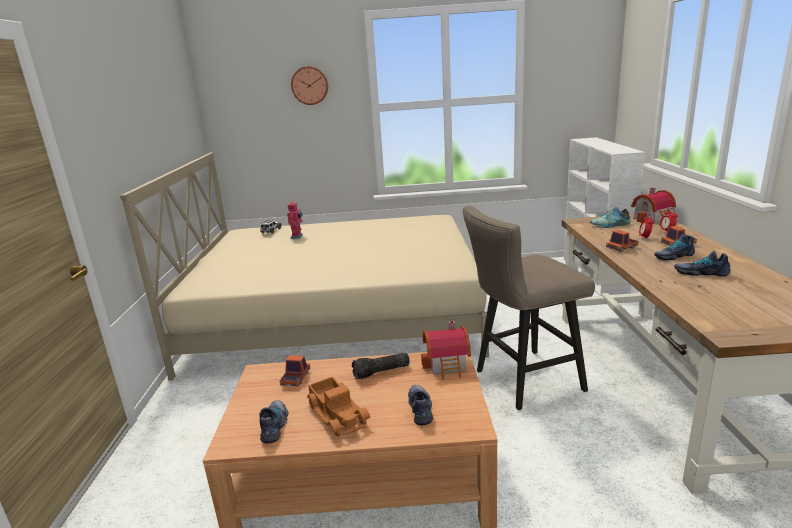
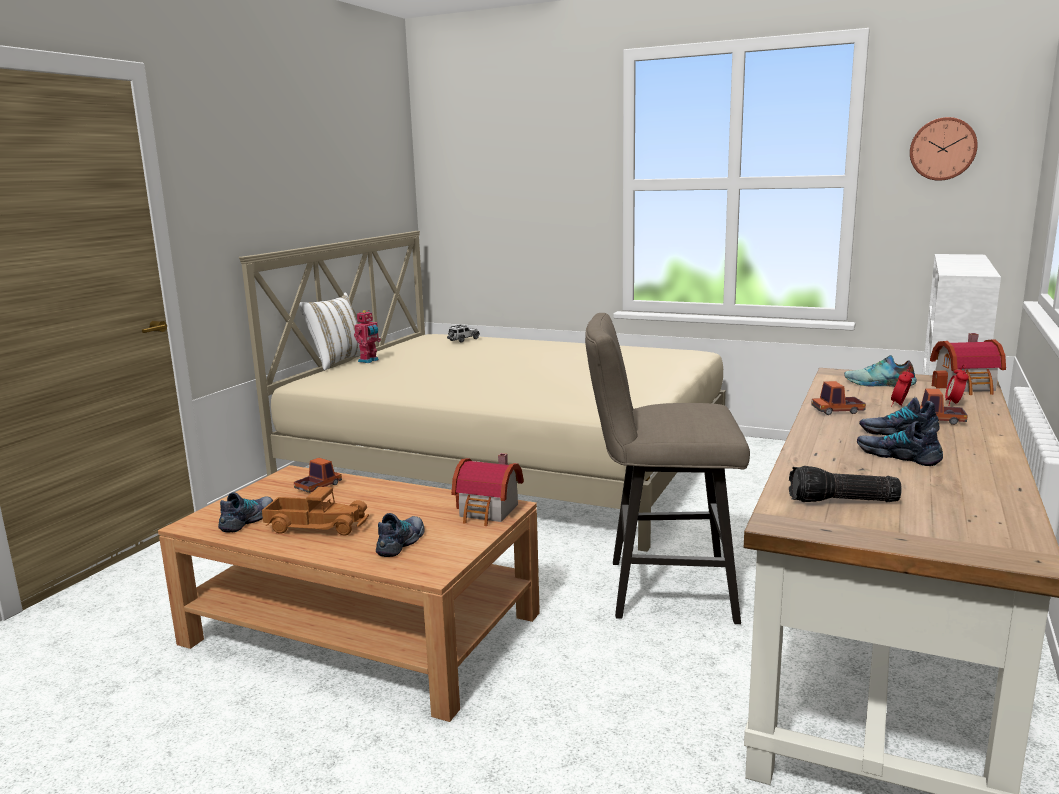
camera: 25 degrees right, 5 degrees down
toy robot [287,201,303,239] -> toy robot moved to [354,310,381,363]
wall clock [291,66,328,105] -> wall clock moved to [910,117,978,181]
toy truck [307,376,370,437] -> toy truck turned 75 degrees counterclockwise [262,487,369,536]
flashlight [352,353,410,379] -> flashlight moved to [789,466,902,502]
none -> white pillow [299,292,360,371]

